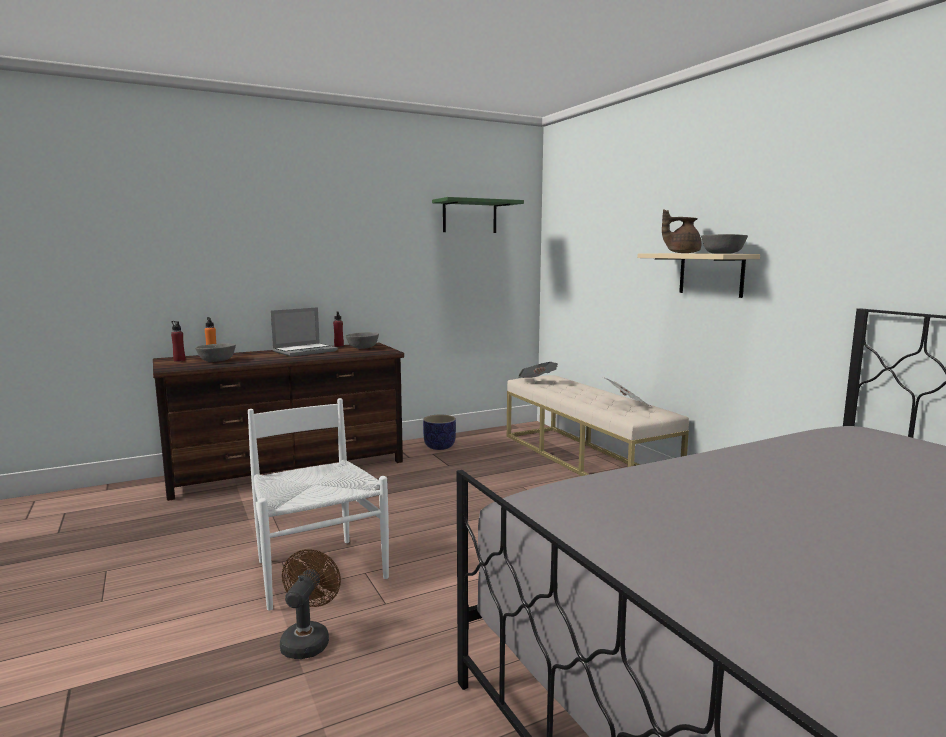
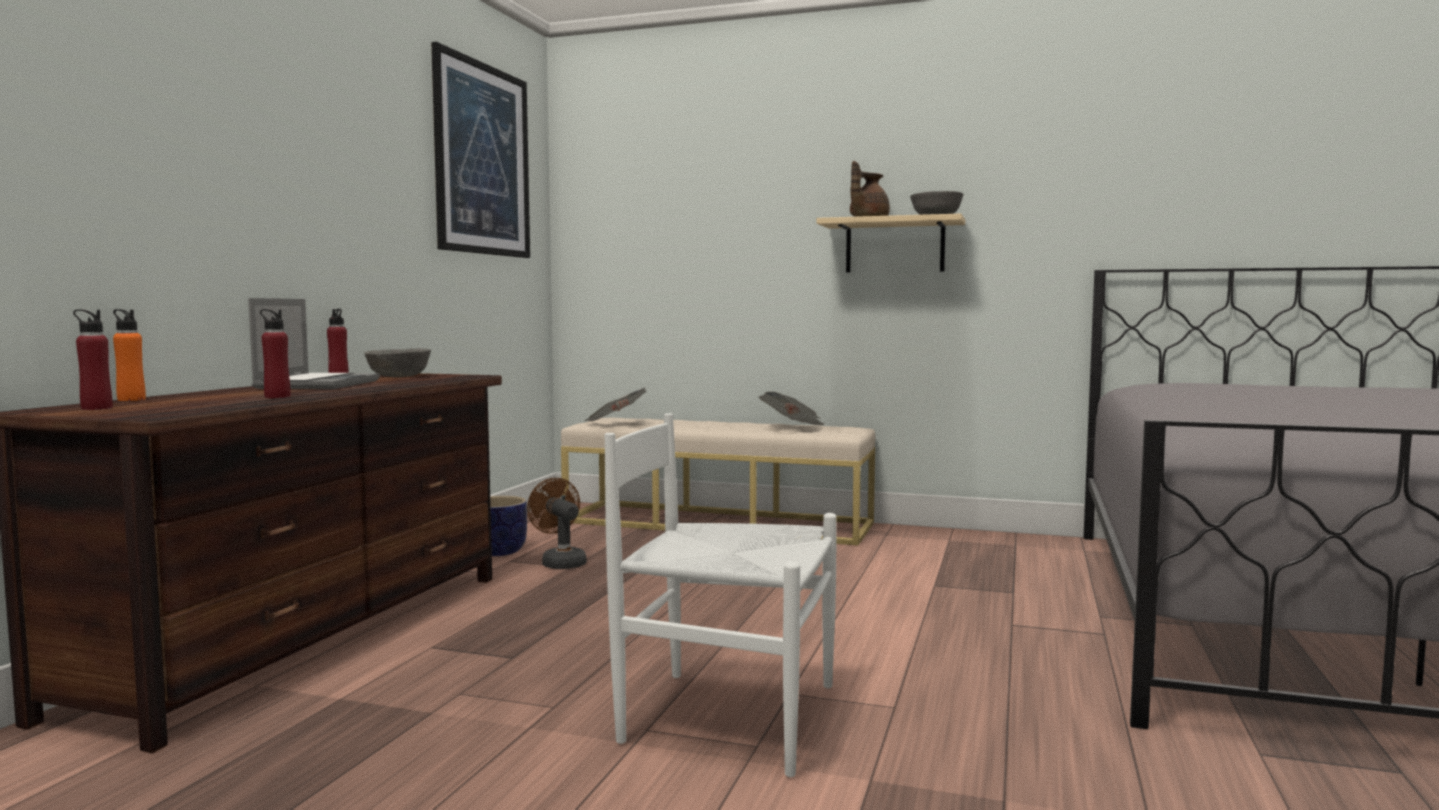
camera: 45 degrees left, 5 degrees down
grey bowl [195,343,236,362] -> none
brown fan [280,549,341,659] -> brown fan moved to [527,478,587,569]
green shelf [432,197,524,233] -> picture [431,42,530,258]
none -> red bottle [260,309,291,398]

